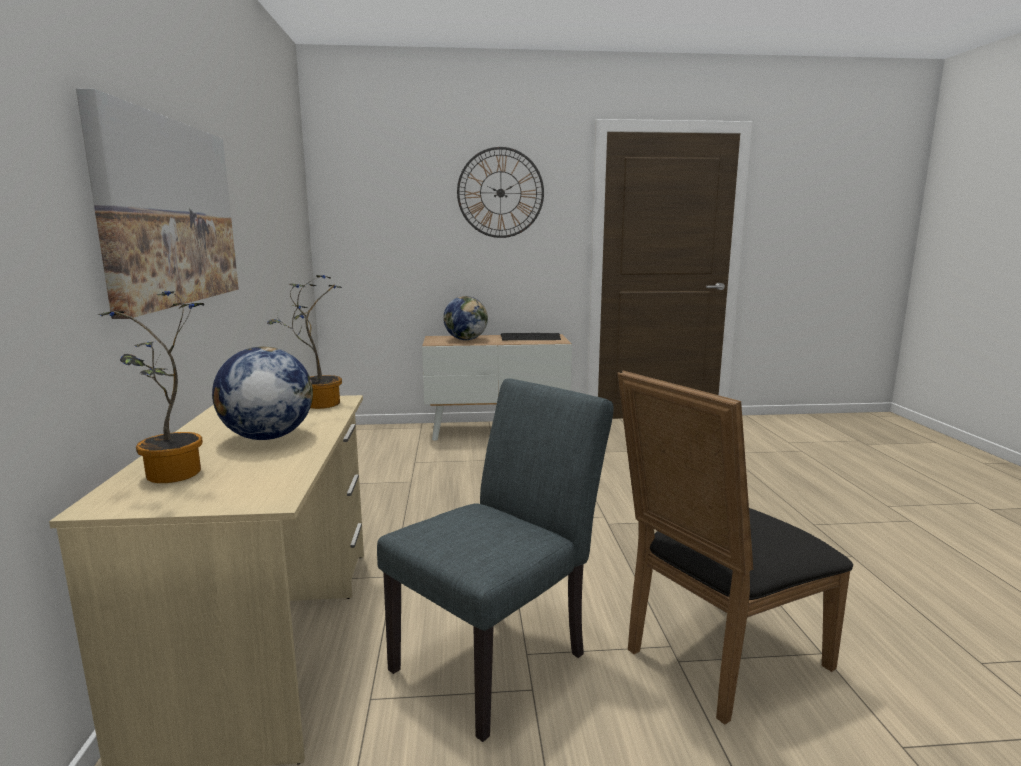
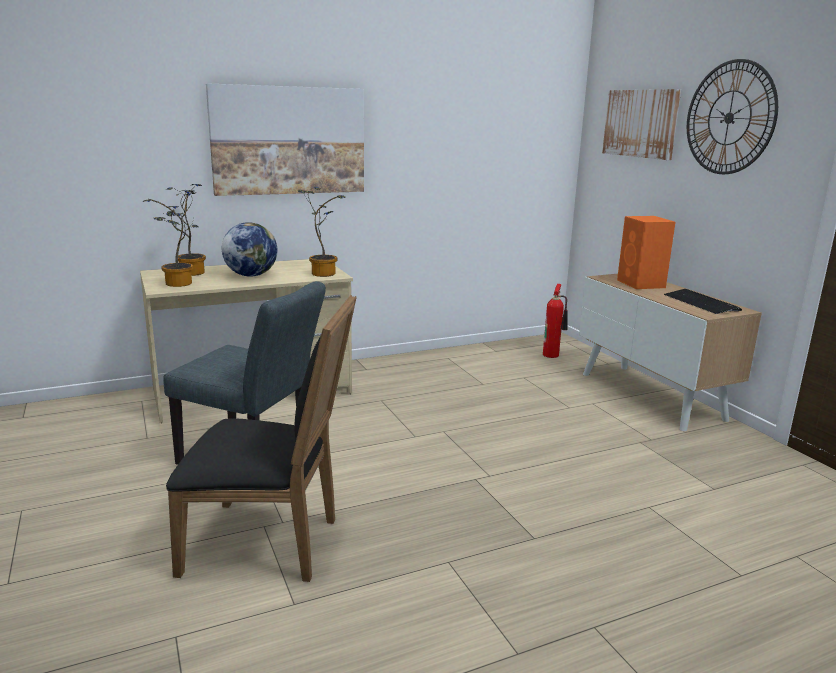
camera: 70 degrees right, 5 degrees up
globe [443,296,488,340] -> orange speaker [617,216,675,289]
black chair [617,371,853,725] -> black chair turned 150 degrees clockwise [166,295,357,582]
none -> potted plant [143,187,198,287]
none -> fire extinguisher [543,284,568,358]
none -> picture [602,89,681,160]

